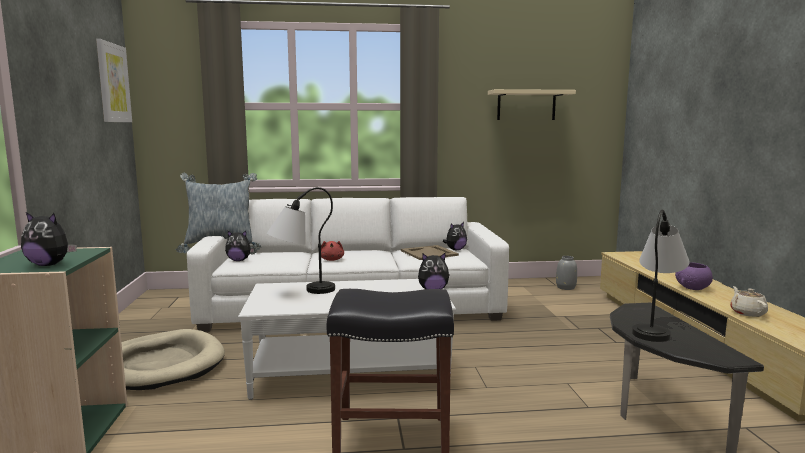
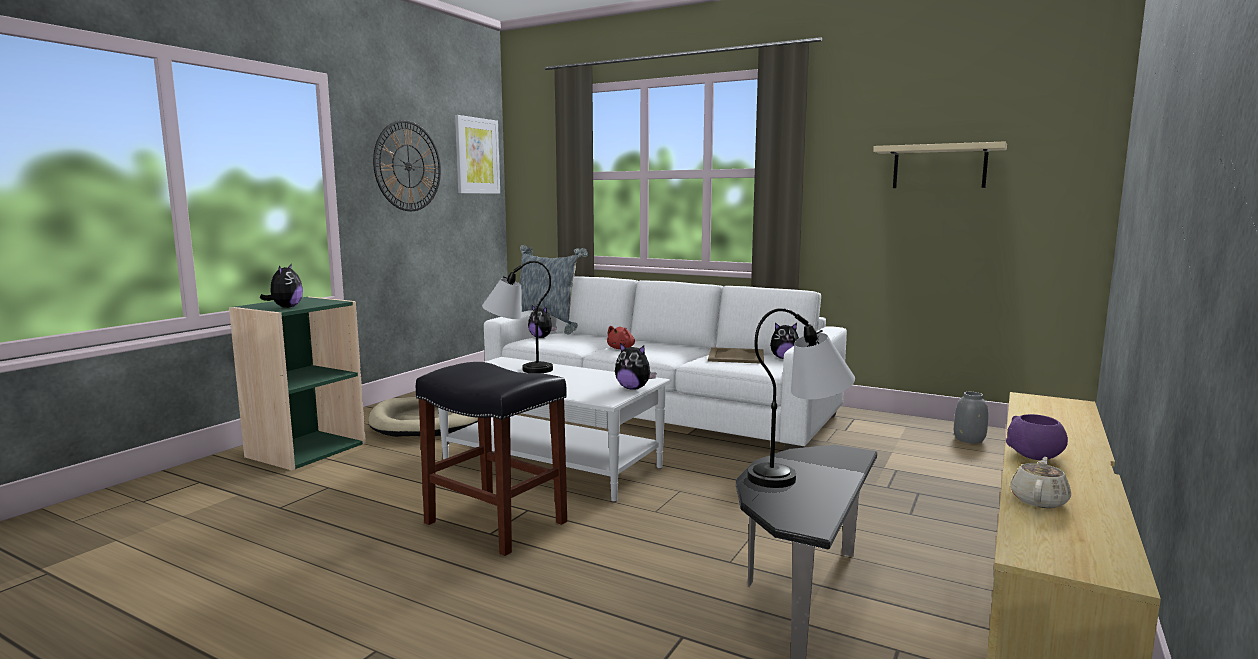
camera: 35 degrees right, 0 degrees up
plush toy [21,212,77,266] -> plush toy turned 135 degrees counterclockwise [260,263,303,308]
none -> wall clock [373,120,441,211]

